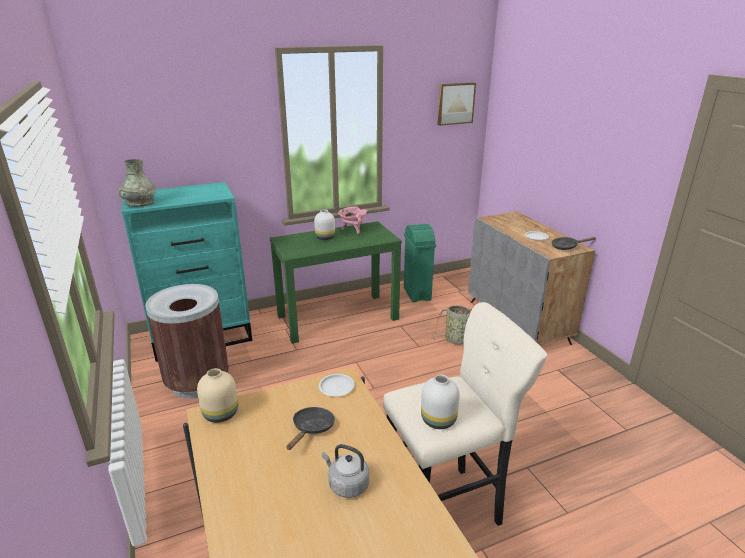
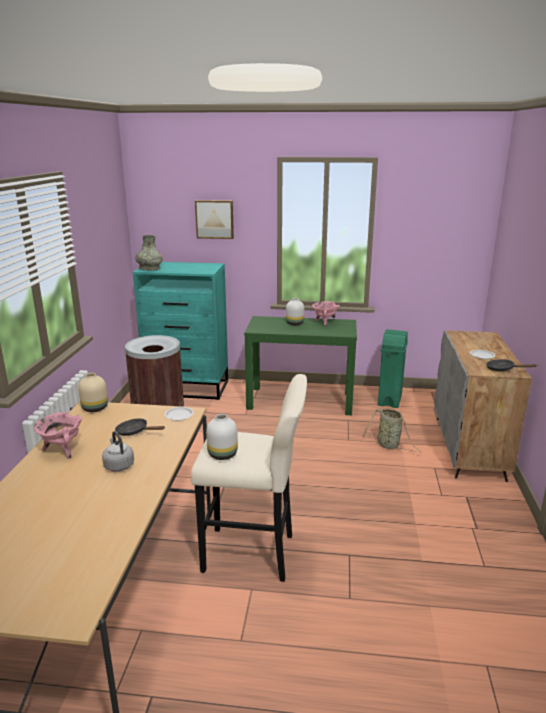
camera: 30 degrees right, 5 degrees down
black frying pan [287,407,335,450] -> black frying pan turned 120 degrees counterclockwise [115,418,165,436]
picture [437,82,476,126] -> picture moved to [195,200,234,239]
none -> pink cooking pot [34,412,82,459]

